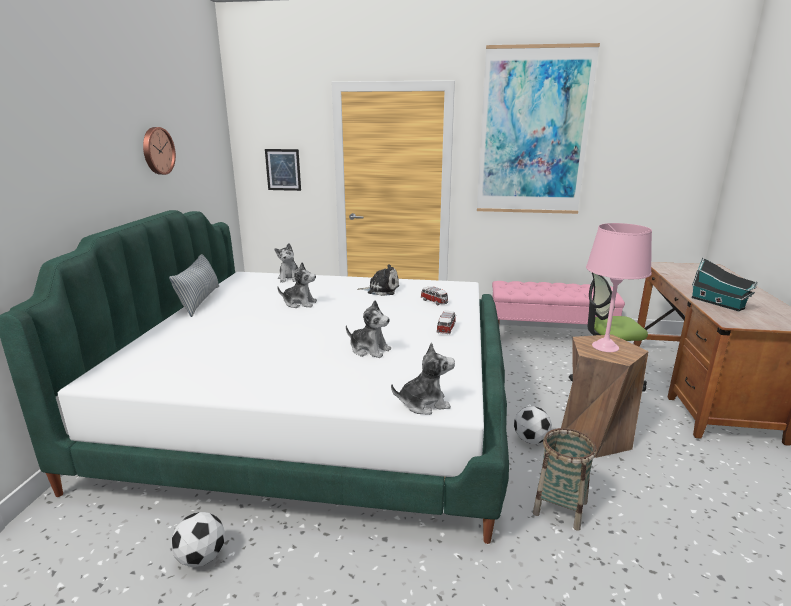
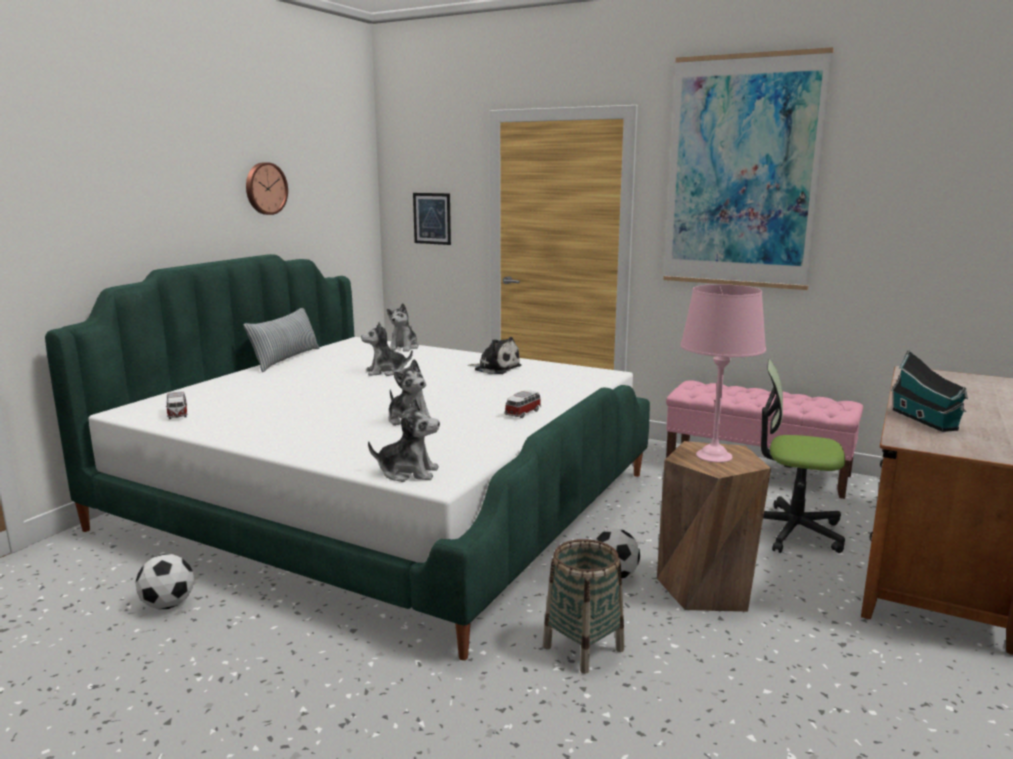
camera: 20 degrees right, 5 degrees down
plush toy [277,262,317,308] -> plush toy turned 135 degrees clockwise [361,322,413,376]
toy car [421,286,448,306] -> toy car moved to [166,391,188,419]

